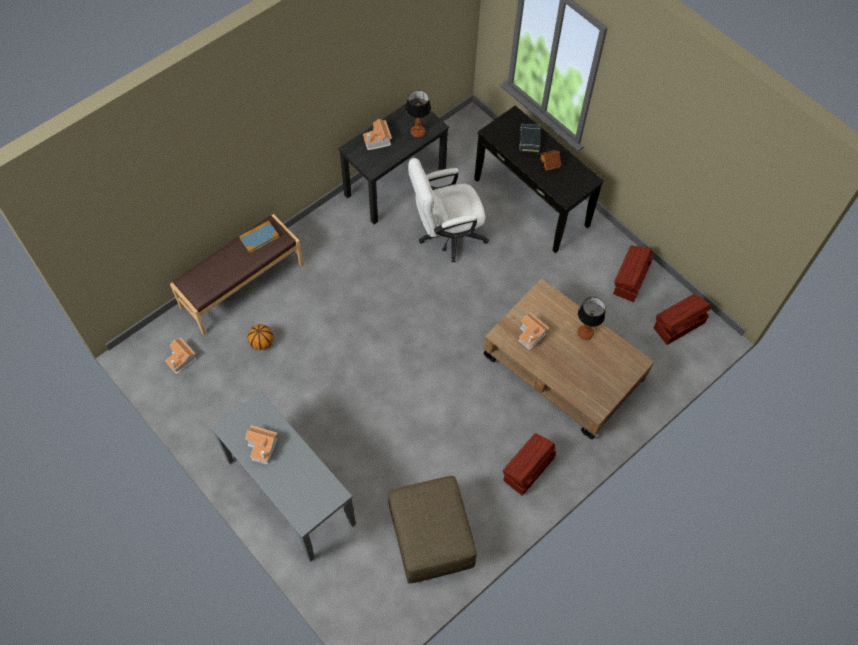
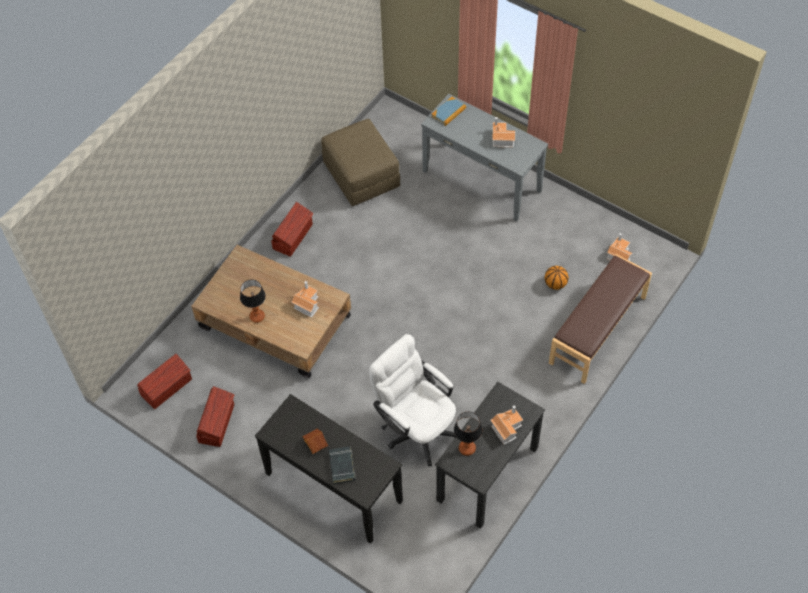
camera: 170 degrees right, 5 degrees down
book [239,221,279,253] -> book moved to [431,97,466,126]
white office chair [408,158,489,262] -> white office chair turned 105 degrees counterclockwise [369,334,456,466]

